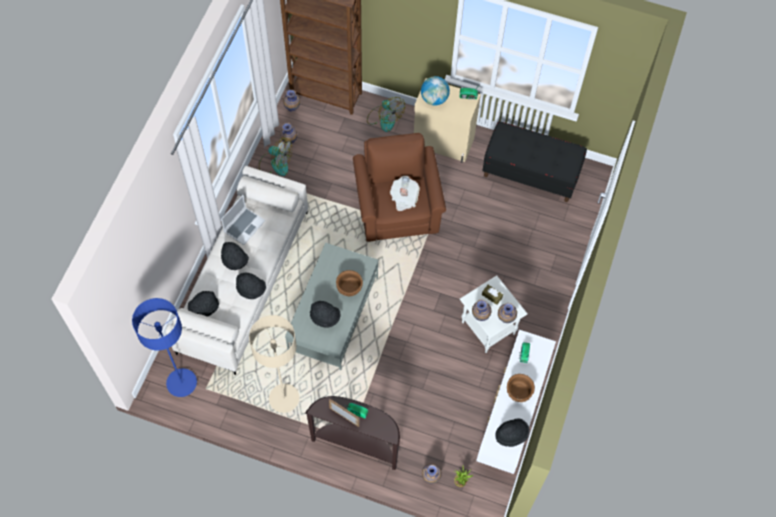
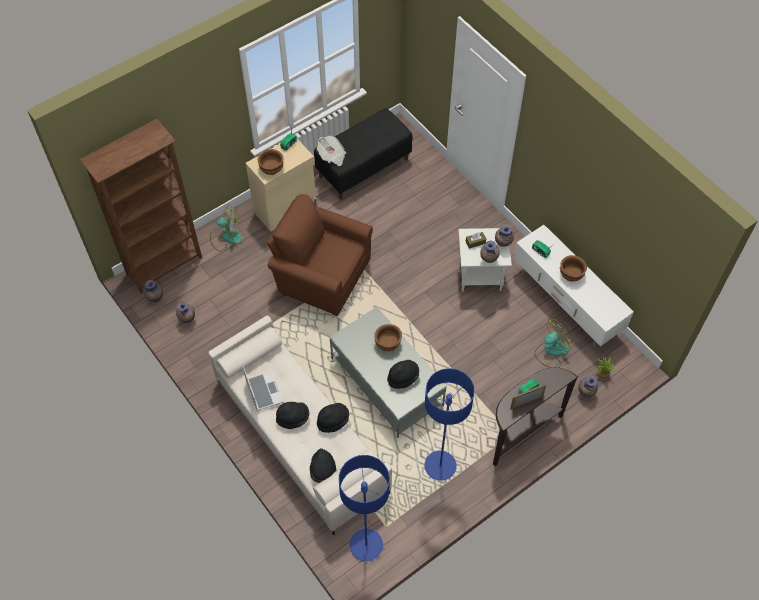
camera: 55 degrees left, 5 degrees down
beige floor lamp [249,315,300,413] -> blue floor lamp [424,368,475,481]
fan [259,138,292,176] -> fan moved to [535,319,571,368]
newspaper [390,176,420,211] -> newspaper moved to [317,136,346,166]
globe [421,76,450,105] -> brown bowl [258,149,283,175]
black hat [495,418,530,447] -> none

